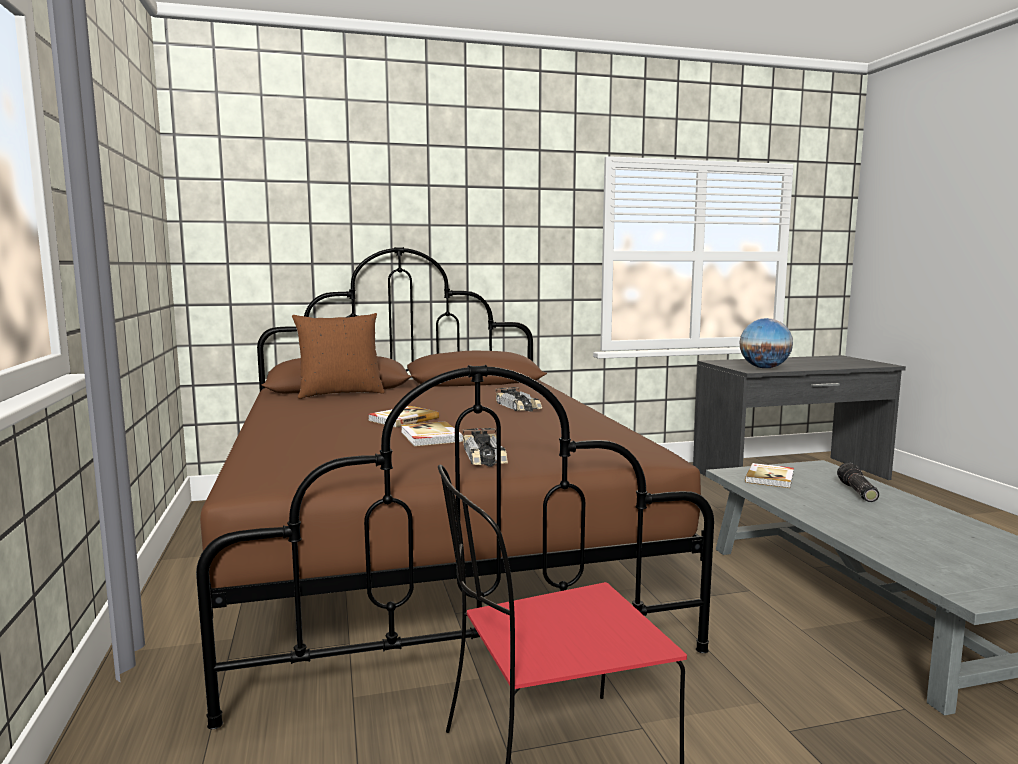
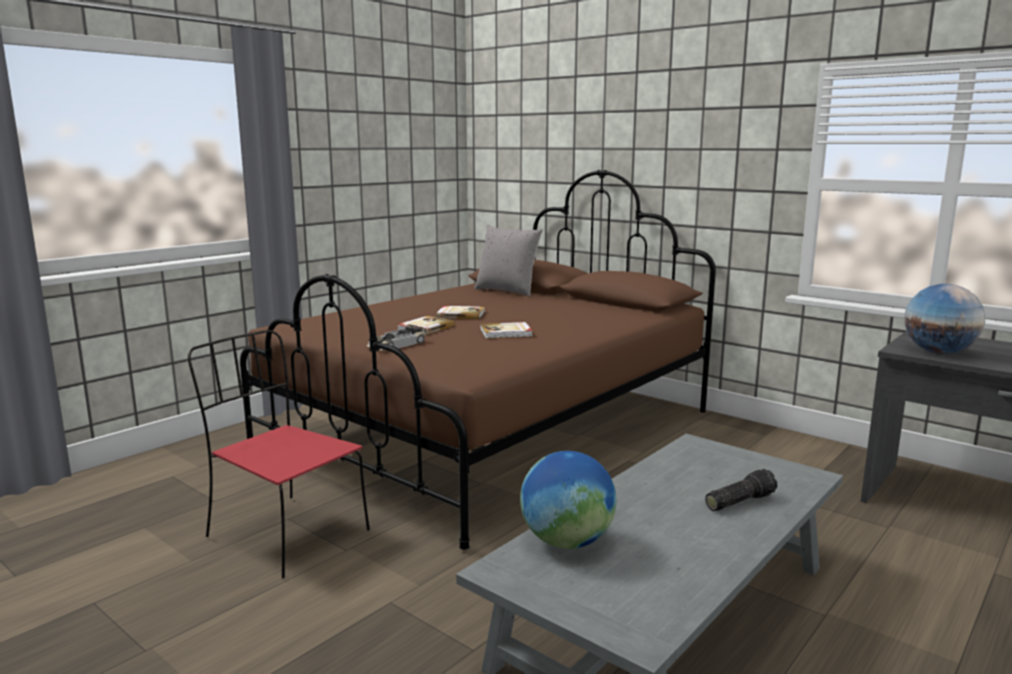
camera: 55 degrees right, 5 degrees up
brown pillow [292,313,385,399] -> grey pillow [474,225,543,297]
toy car [495,387,543,411] -> none
book [745,463,794,488] -> book moved to [480,322,533,338]
none -> globe [520,451,616,549]

